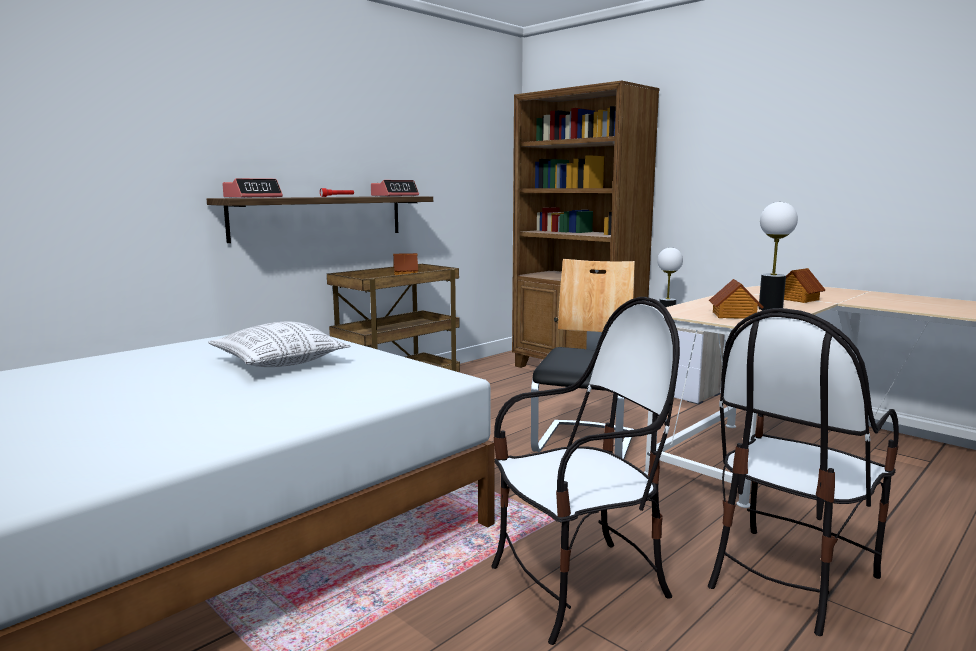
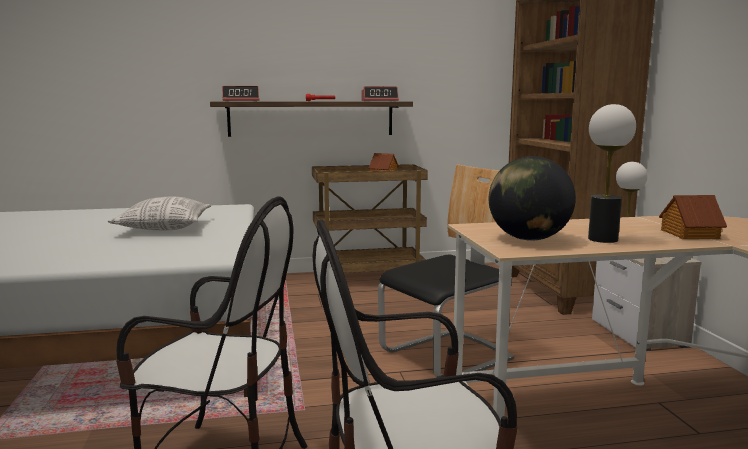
camera: 35 degrees right, 0 degrees up
toy house [709,279,764,319] -> globe [488,156,576,241]

